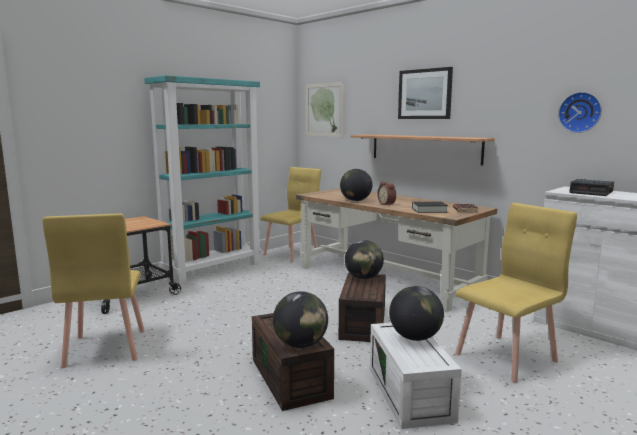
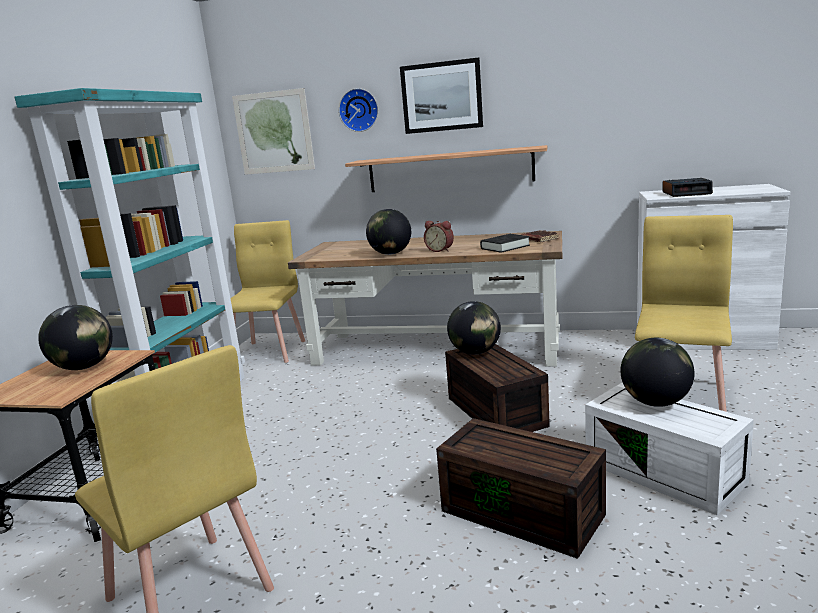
camera: 30 degrees left, 5 degrees up
globe [273,291,328,348] -> globe moved to [38,305,113,370]
wall clock [558,92,602,133] -> wall clock moved to [339,88,378,132]

